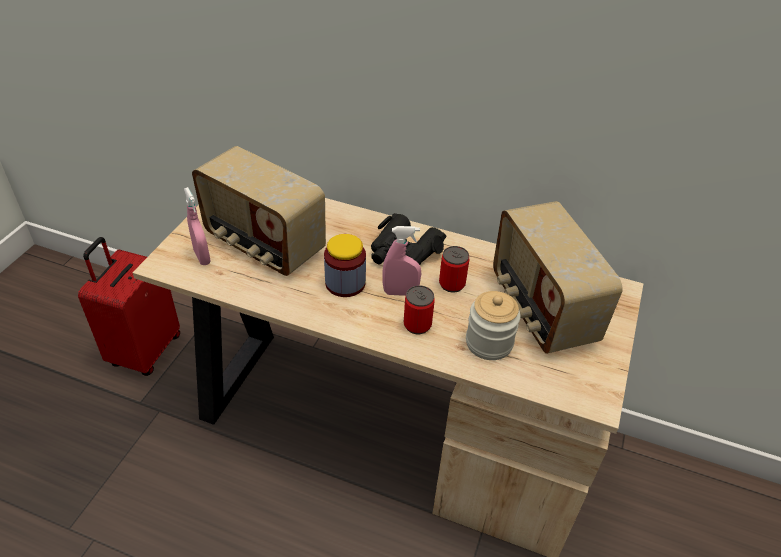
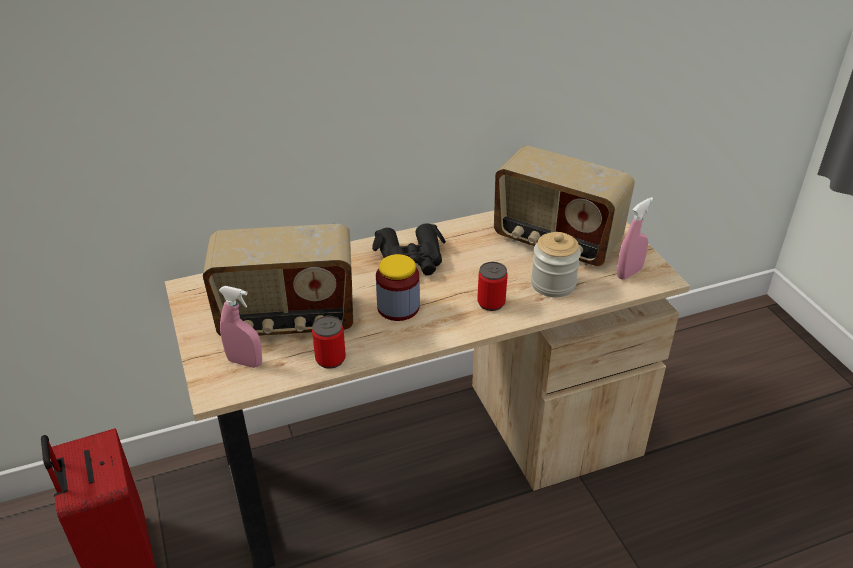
camera: 40 degrees left, 5 degrees down
pink spray bottle [382,226,421,296] -> pink spray bottle moved to [617,197,653,279]
can [439,246,469,292] -> can moved to [312,316,346,369]

